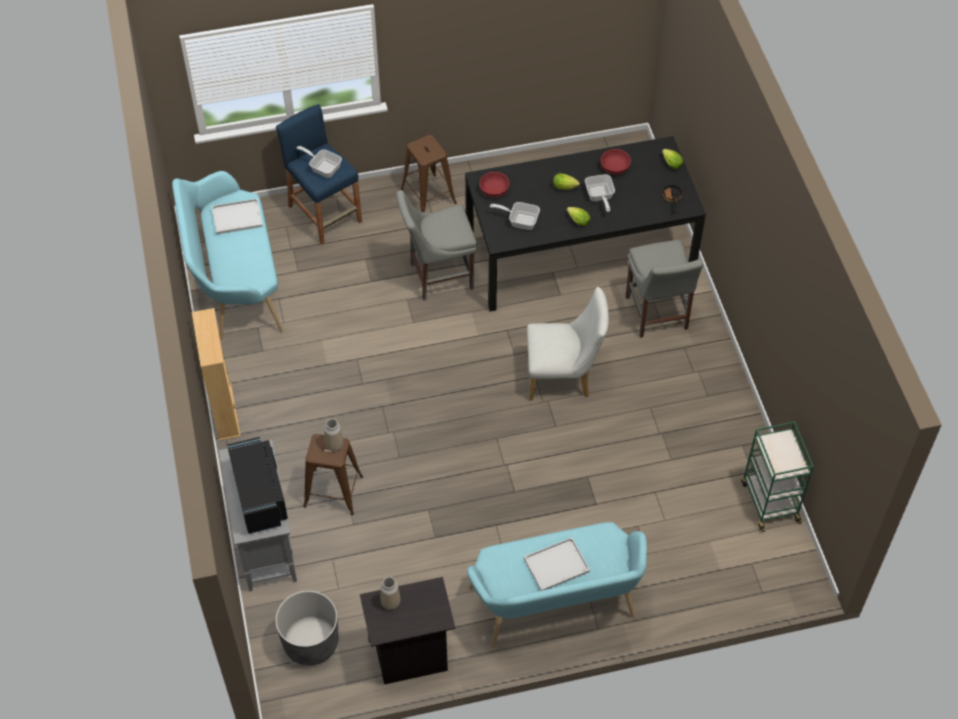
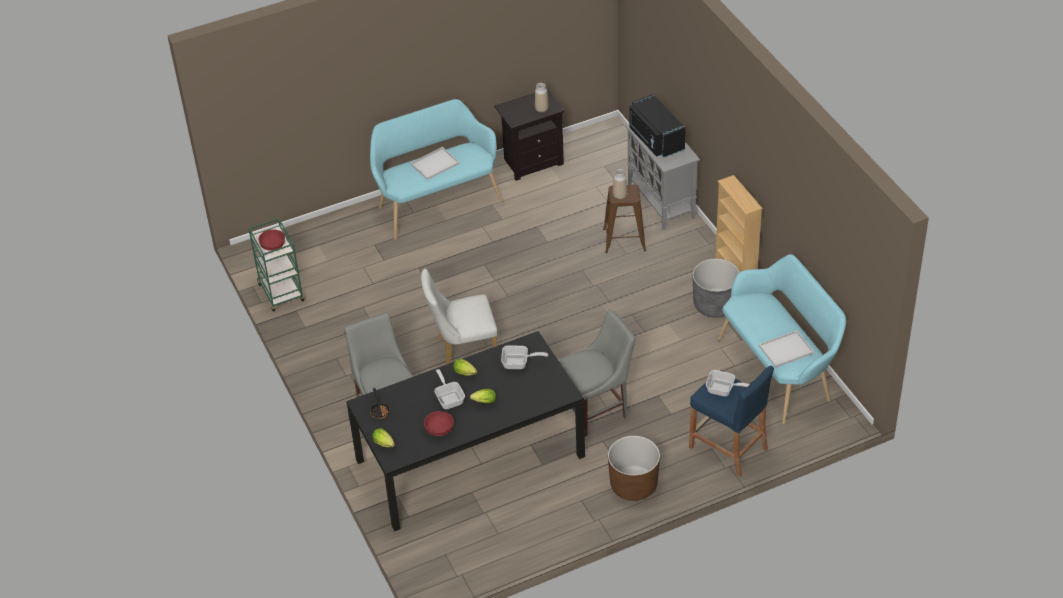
camera: 170 degrees right, 10 degrees down
grey planter [275,590,338,665] -> grey planter moved to [693,259,740,318]
brown stool [400,135,457,212] -> brown planter [608,436,660,501]
red bowl [479,172,509,197] -> red bowl moved to [258,229,285,251]

